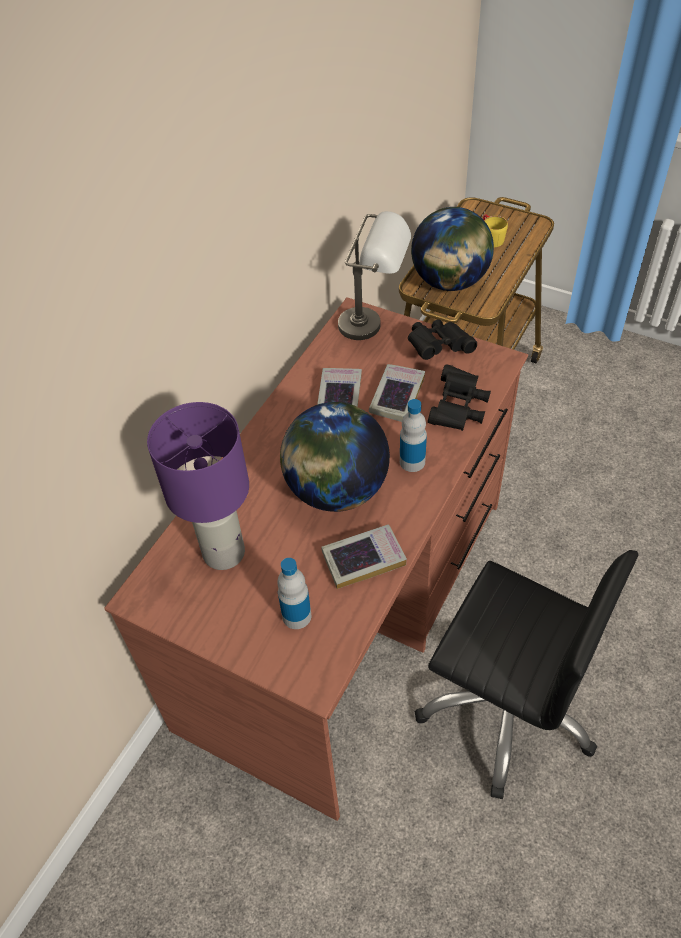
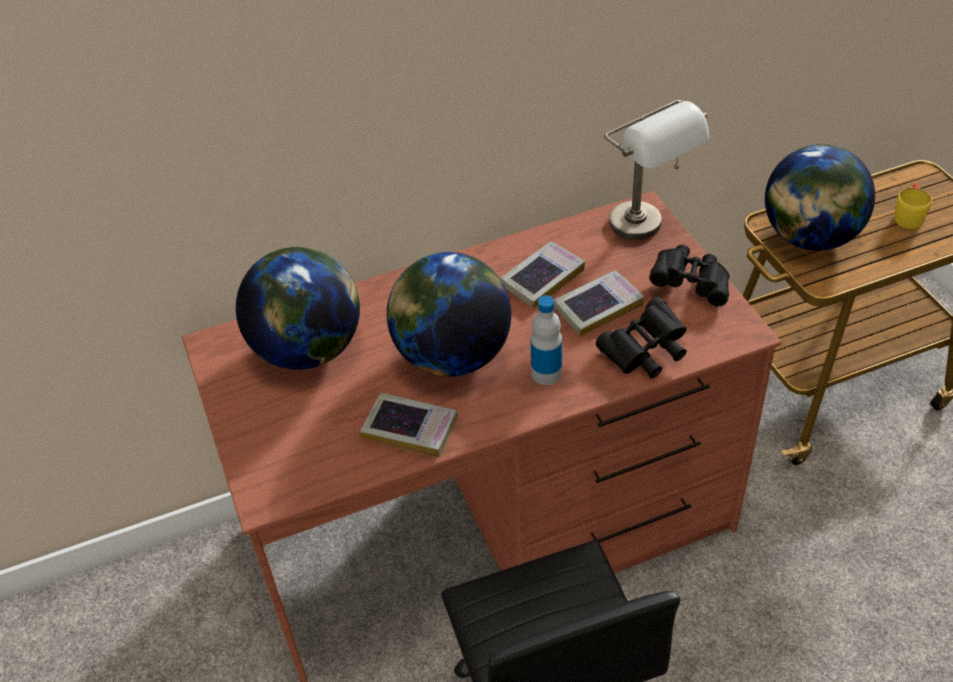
camera: 40 degrees right, 5 degrees down
purple table lamp [147,402,249,570] -> globe [236,247,360,370]
bottle [277,558,311,629] -> none

